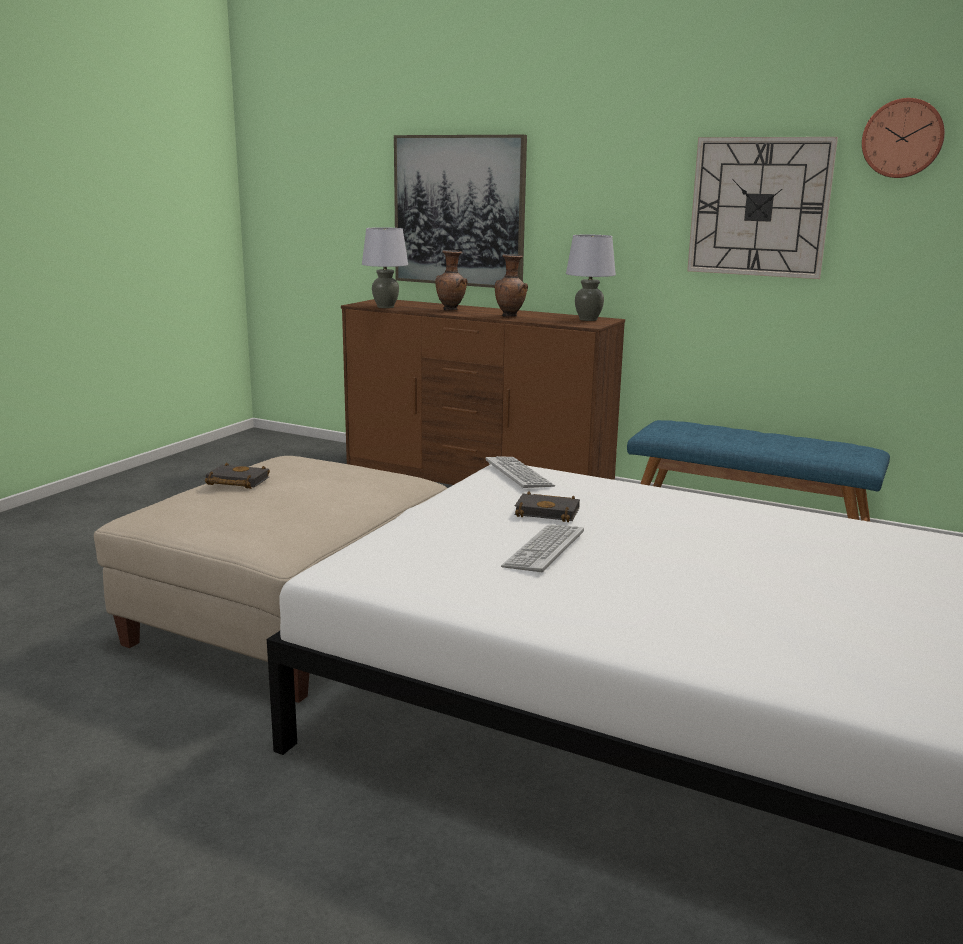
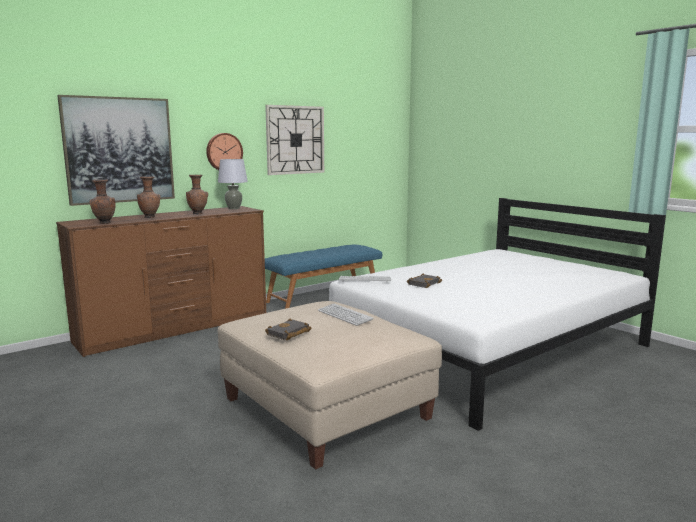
camera: 65 degrees left, 5 degrees down
grey table lamp [362,227,408,308] -> brown vase [89,179,116,224]
keyboard [501,525,584,573] -> keyboard moved to [318,304,373,326]
wall clock [862,98,945,178] -> wall clock moved to [206,133,243,170]

